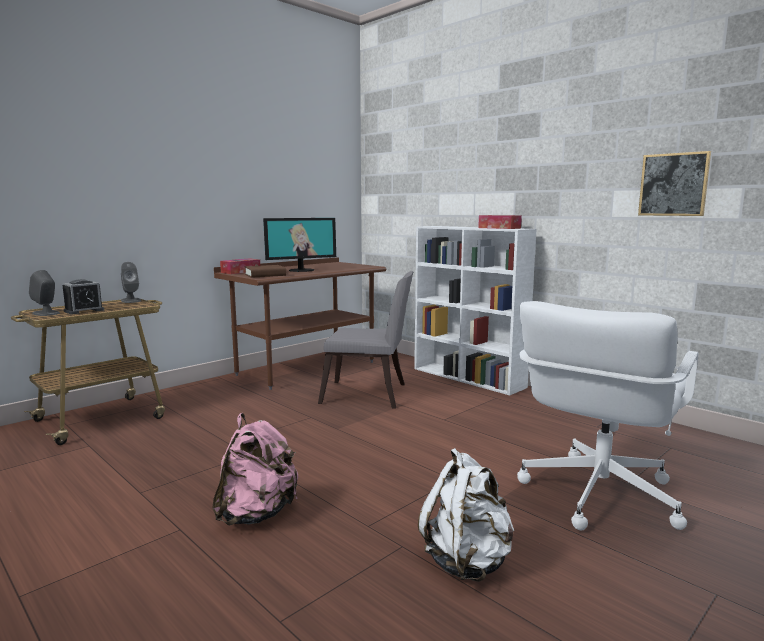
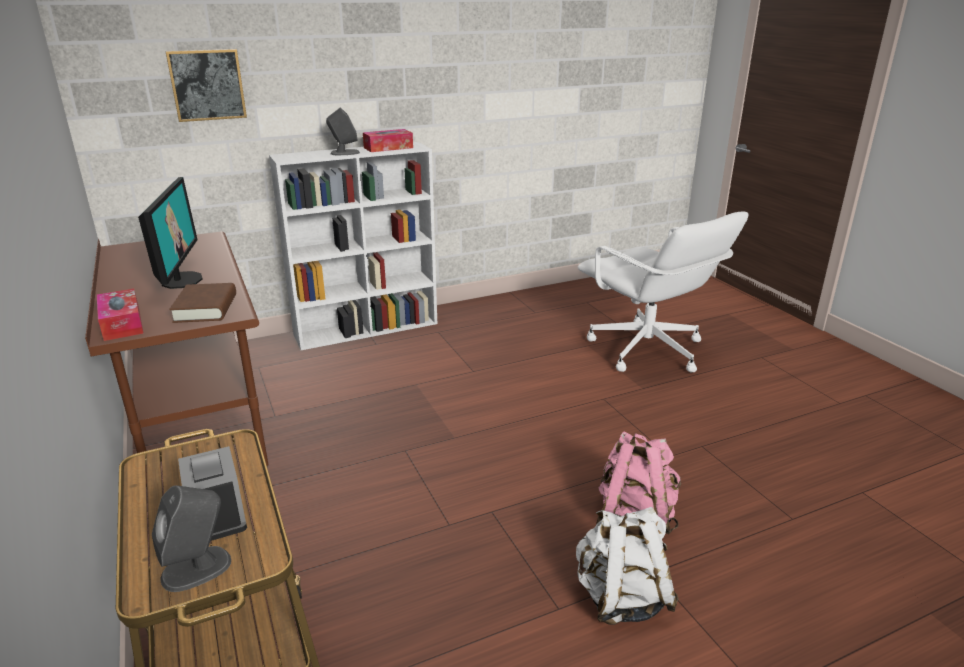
camera: 70 degrees left, 15 degrees up
grey speaker [121,262,141,303] -> grey speaker moved to [326,108,360,155]
grey chair [318,271,414,409] -> none
white backpack [418,448,514,582] -> white backpack moved to [576,507,679,625]
picture [638,151,711,216] -> picture moved to [165,49,247,122]

